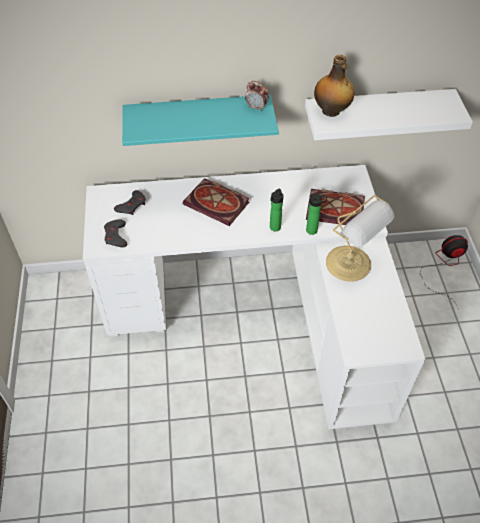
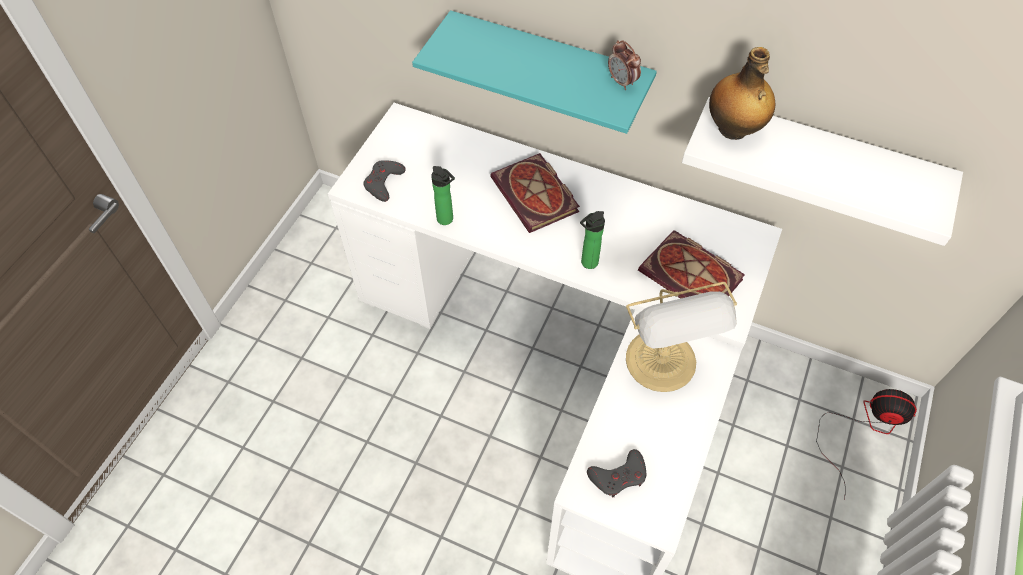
camera: 30 degrees right, 5 degrees up
grey game controller [114,190,146,215] -> grey game controller moved to [587,449,646,498]
bottle [306,193,328,235] -> bottle moved to [431,166,455,225]

